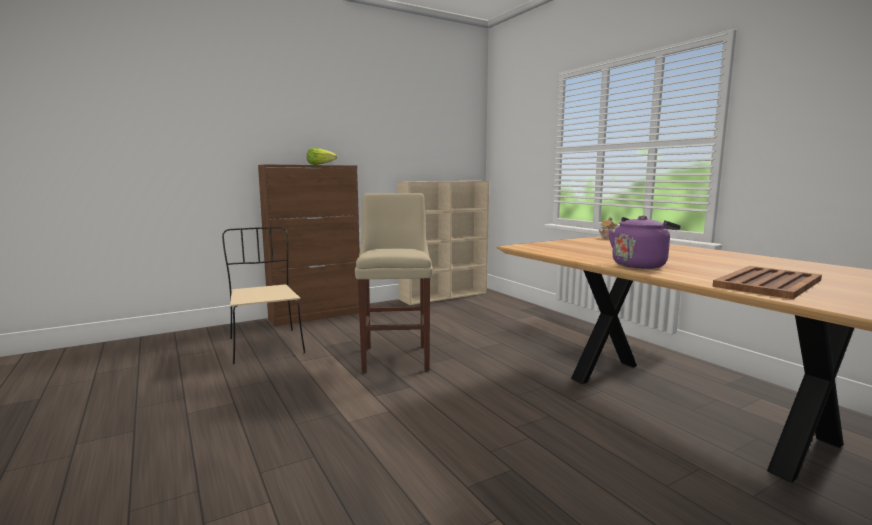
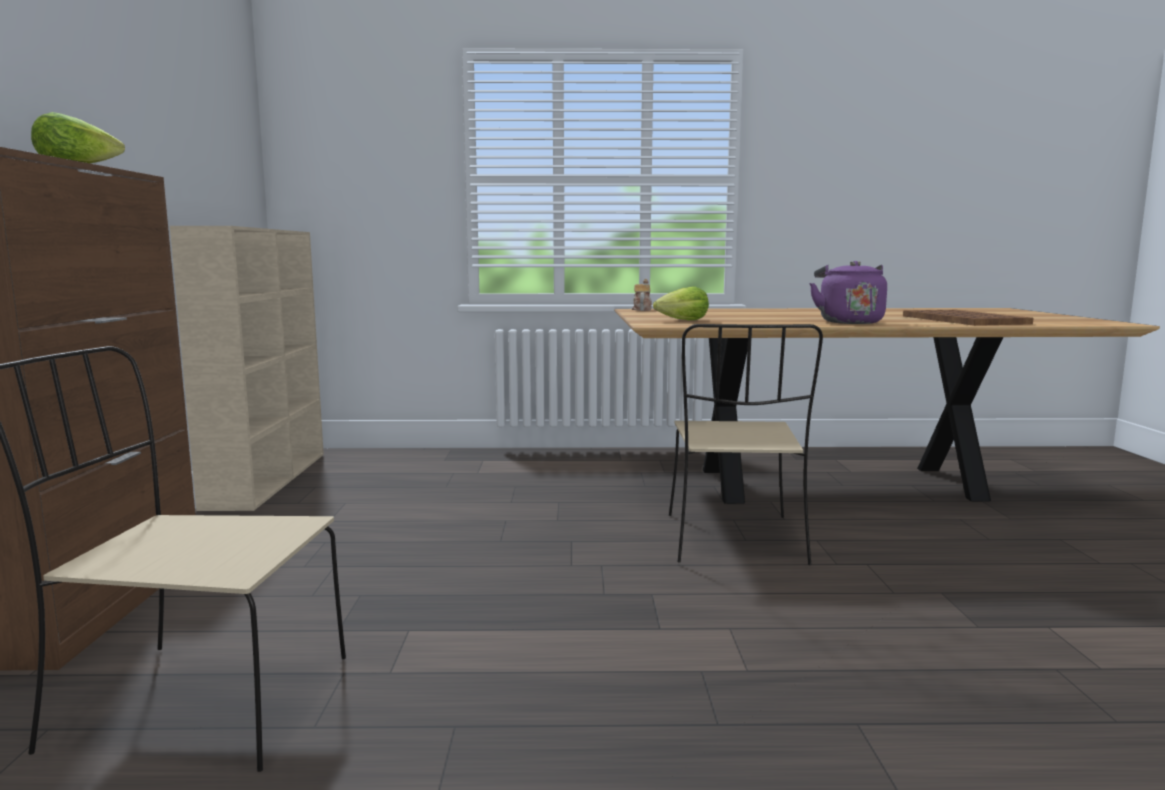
camera: 60 degrees left, 0 degrees up
beige stool [355,193,433,373] -> none
none -> lettuce [653,286,709,320]
none -> beige chair [669,324,823,565]

